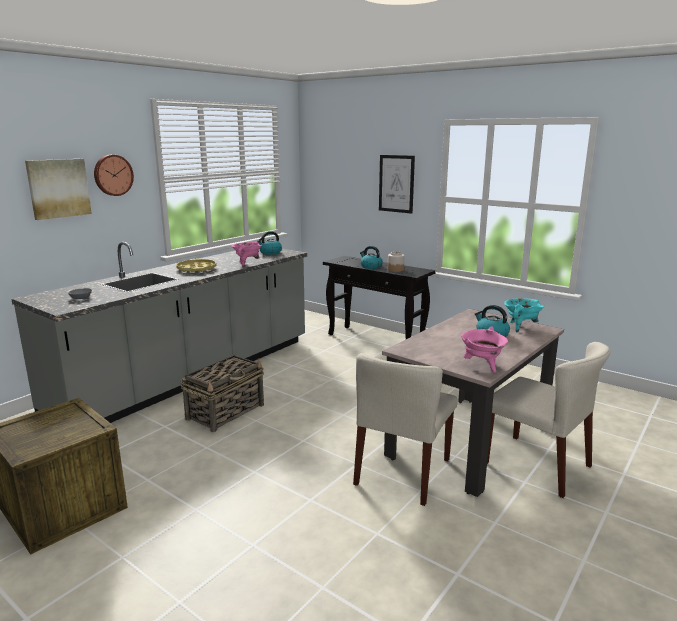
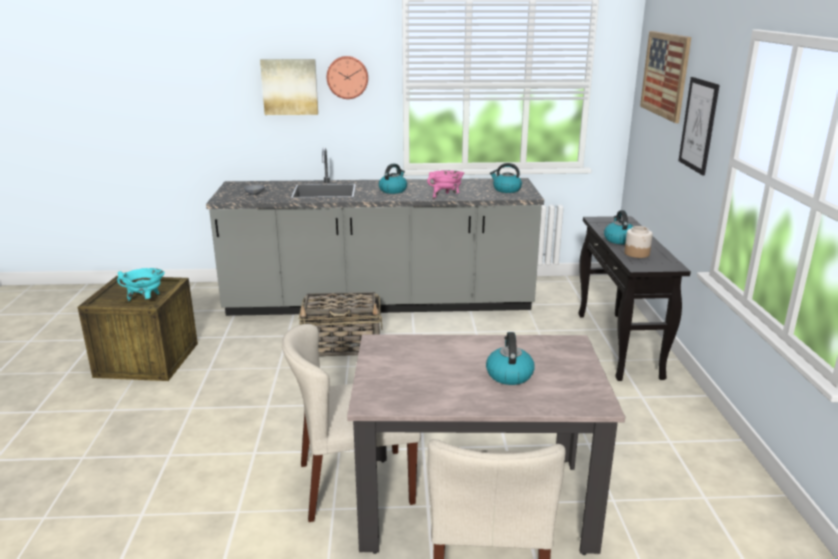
camera: 50 degrees right, 5 degrees up
yellow tray [176,259,217,273] -> kettle [379,164,407,194]
pink cooking pot [461,326,508,373] -> none
turquoise cooking pot [504,298,544,332] -> turquoise cooking pot moved to [117,268,165,301]
none -> picture [640,31,691,123]

